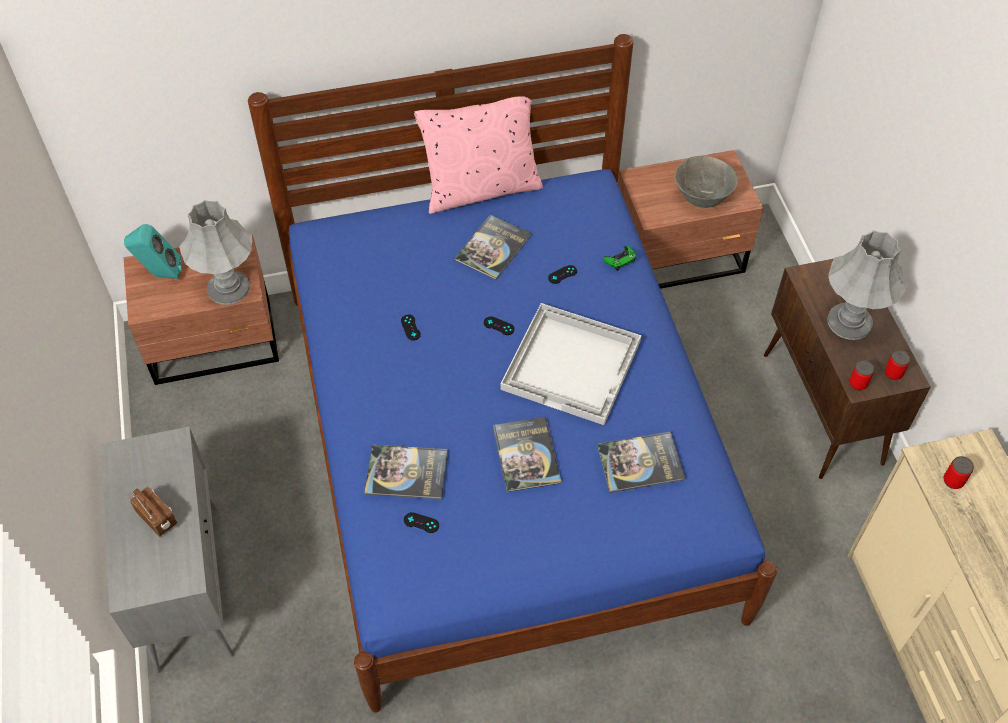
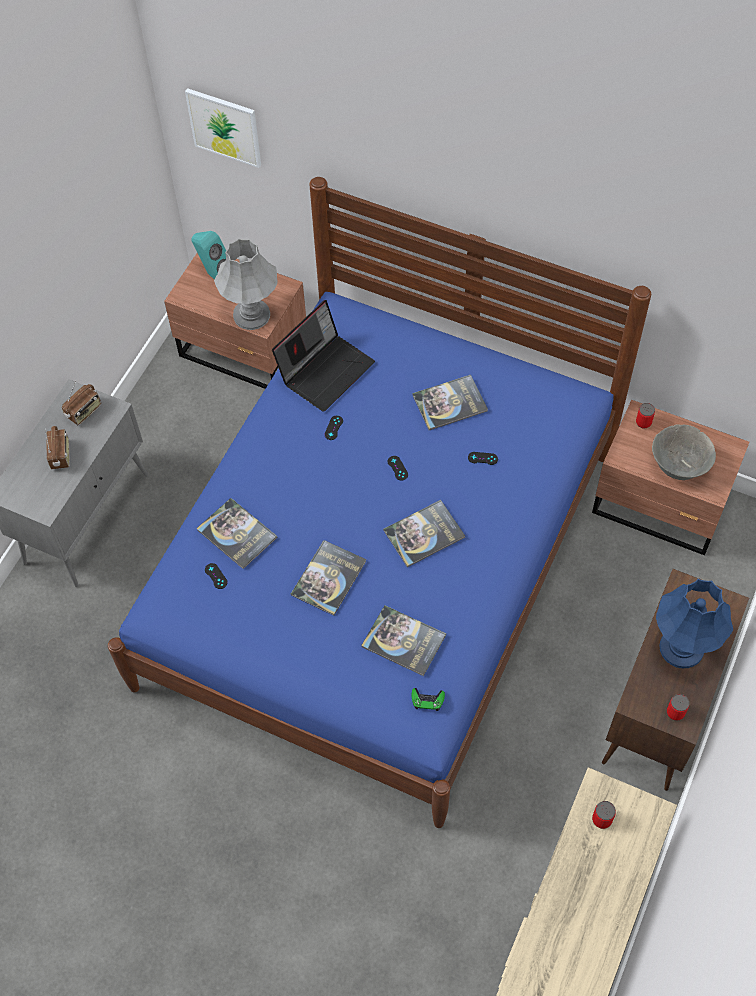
camera: 40 degrees right, 5 degrees up
pink pillow [414,96,543,214] -> none
white tray [500,303,641,425] -> book [383,500,465,567]
green game controller [603,246,636,271] -> green game controller moved to [411,688,445,711]
grey table lamp [827,230,907,340] -> blue table lamp [656,579,733,668]
can [849,360,874,391] -> can moved to [636,403,655,428]
none -> radio [62,381,101,425]
none -> picture [185,88,261,168]
none -> laptop [272,300,375,412]

